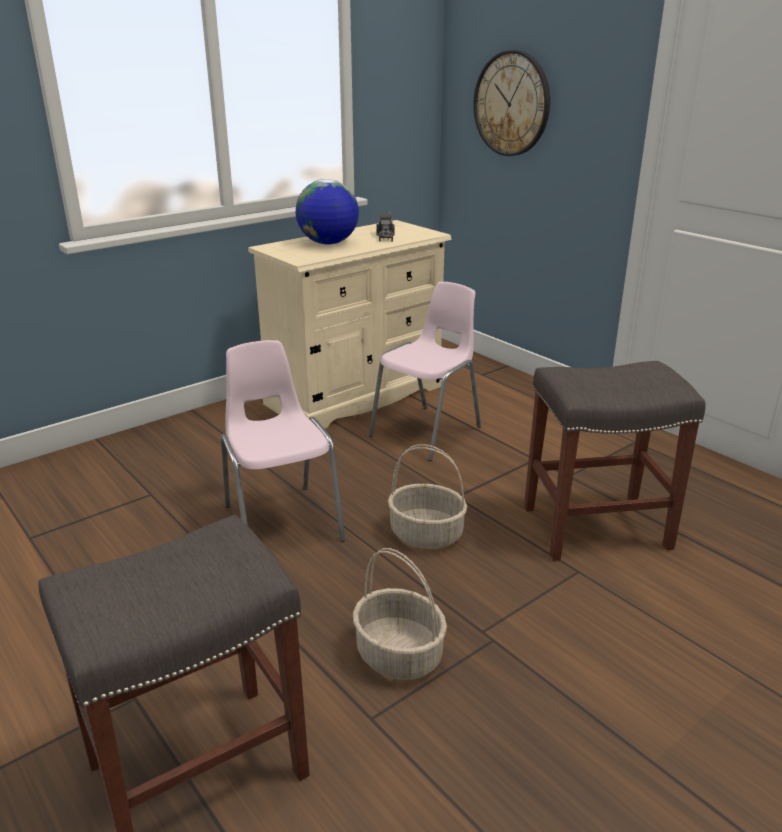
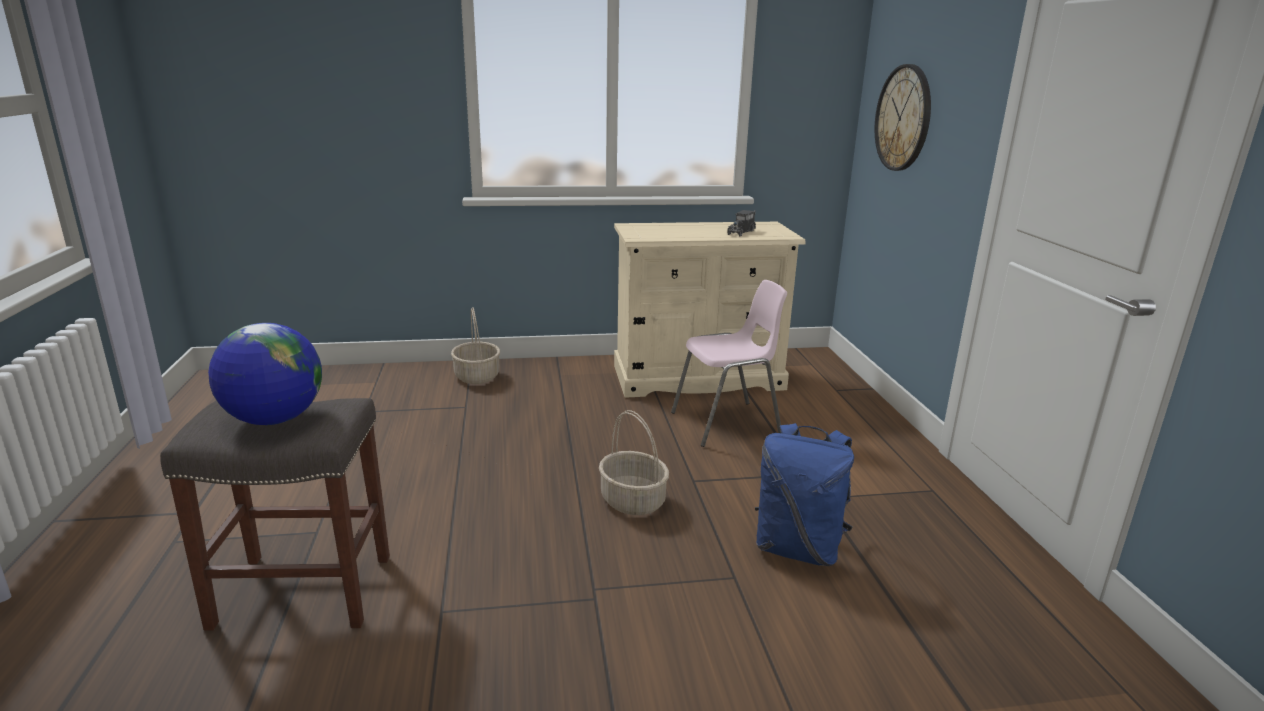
camera: 30 degrees right, 5 degrees down
pink chair [221,340,345,542] -> none
globe [296,179,359,245] -> globe moved to [208,323,322,425]
basket [353,548,447,680] -> basket moved to [451,307,500,384]
grey stool [524,361,706,561] -> blue backpack [755,423,854,566]

